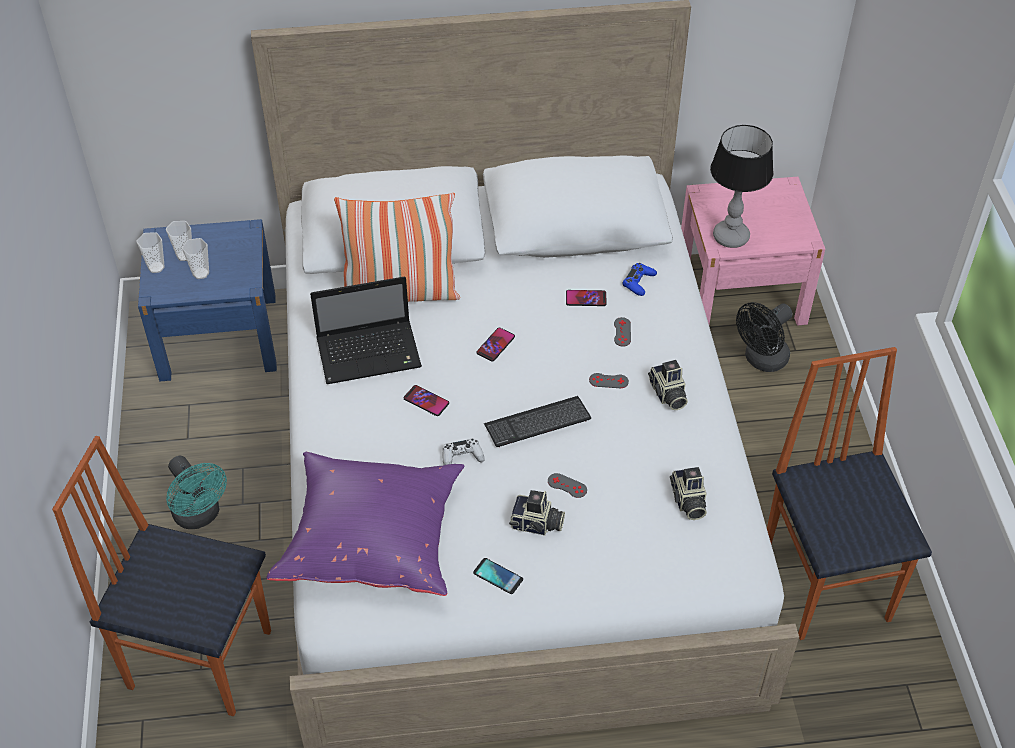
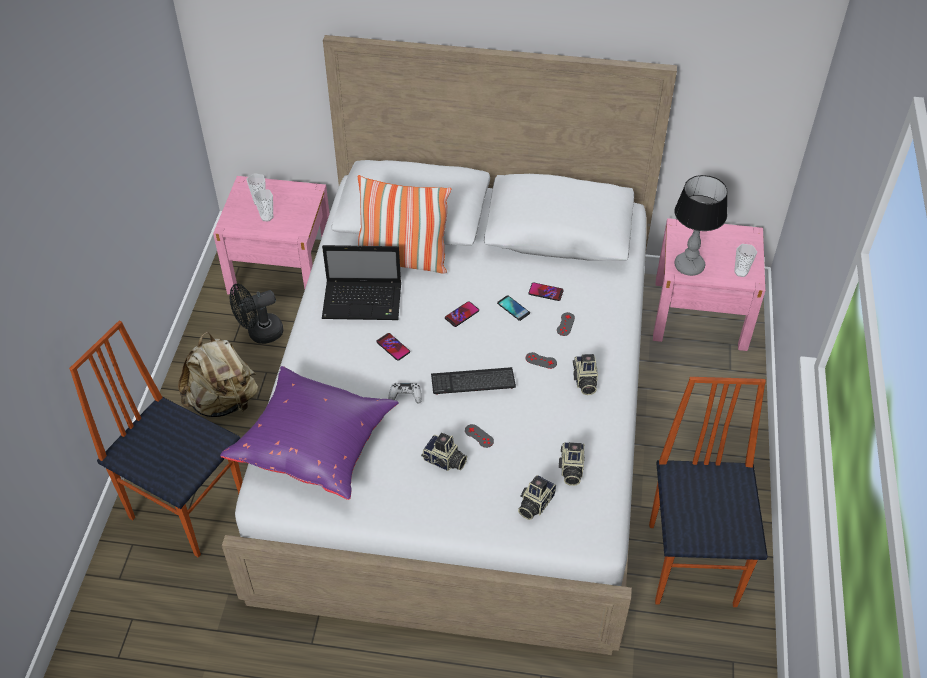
camera: 15 degrees right, 0 degrees up
cup [136,232,165,273] -> cup moved to [734,244,757,277]
blue nightstand [138,219,277,381] -> pink nightstand [213,176,330,295]
turquoise fan [166,456,227,529] -> beige backpack [178,332,258,417]
phone [473,558,523,594] -> phone moved to [497,295,530,321]
blue game controller [622,263,657,296] -> none
black fan [736,302,793,372] -> black fan moved to [229,284,283,344]
none -> camera [518,475,556,520]

